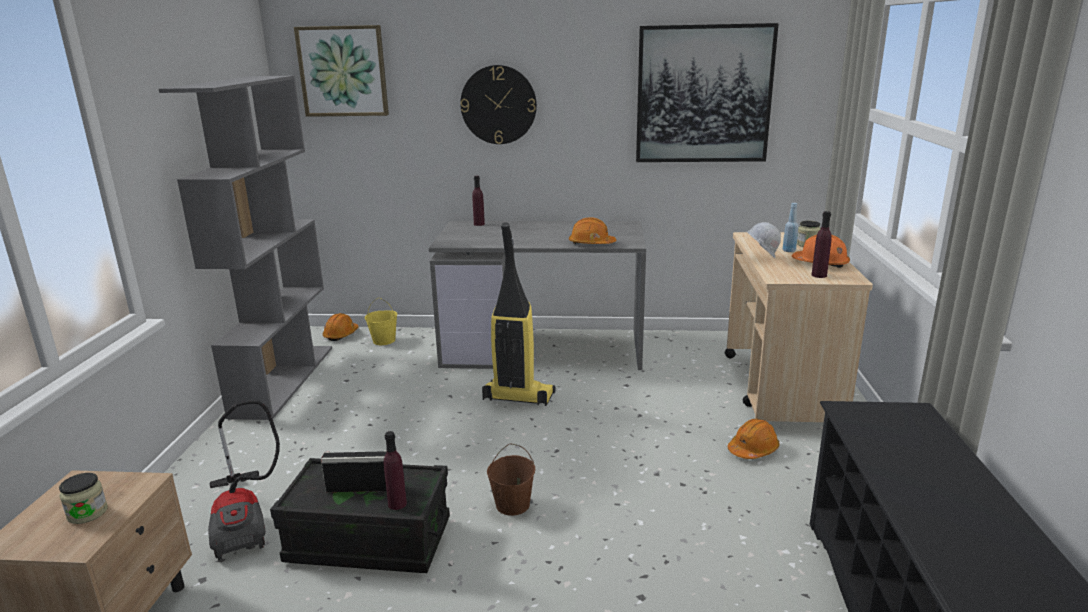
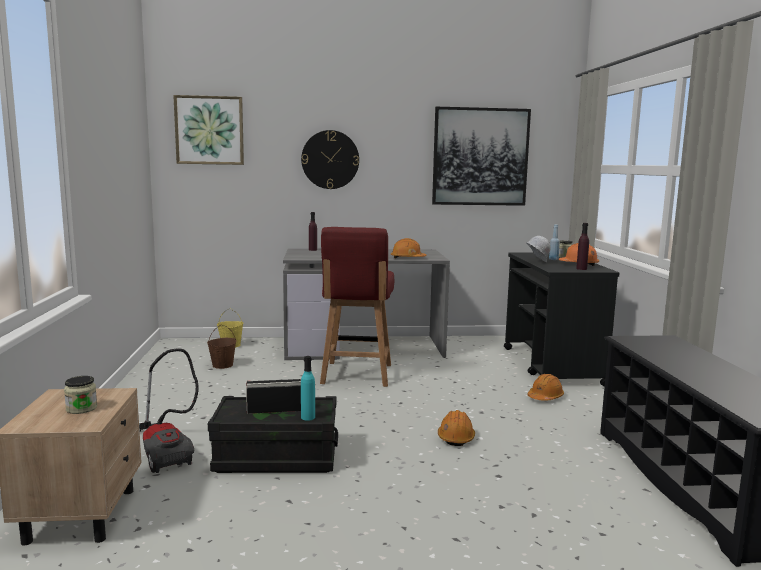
camera: 10 degrees left, 10 degrees down
grey bookcase [159,76,332,420] -> none
orange hard hat [323,313,359,341] -> orange hard hat moved to [438,410,475,446]
purple bottle [384,431,407,510] -> turquoise bottle [301,356,315,421]
vacuum cleaner [482,222,556,406] -> red chair [320,227,394,387]
brown bucket [487,443,535,516] -> brown bucket moved to [207,325,237,369]
beige cart [725,232,873,422] -> black cart [504,253,620,387]

